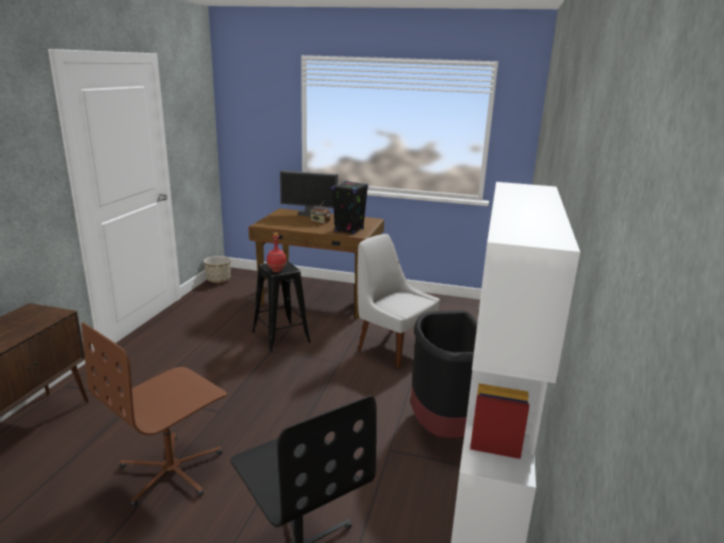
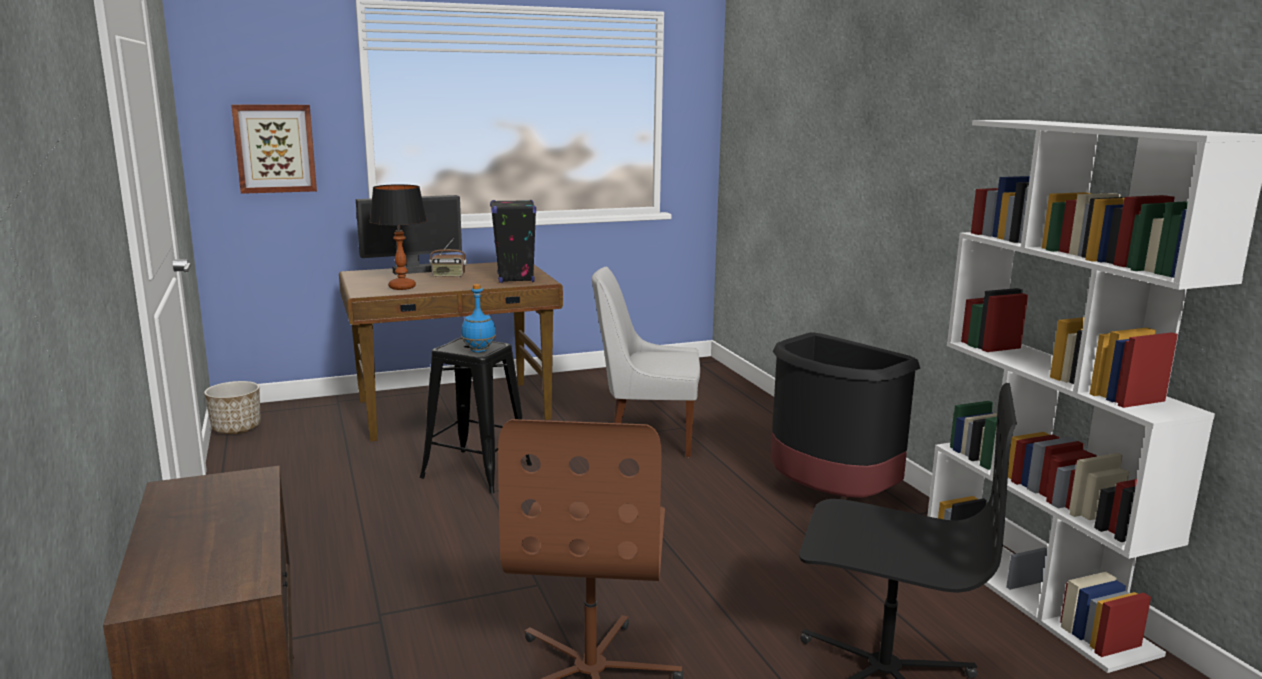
camera: 35 degrees left, 5 degrees down
red bottle [267,233,287,272] -> blue bottle [461,284,496,353]
none -> picture [231,104,317,194]
none -> table lamp [369,184,427,290]

